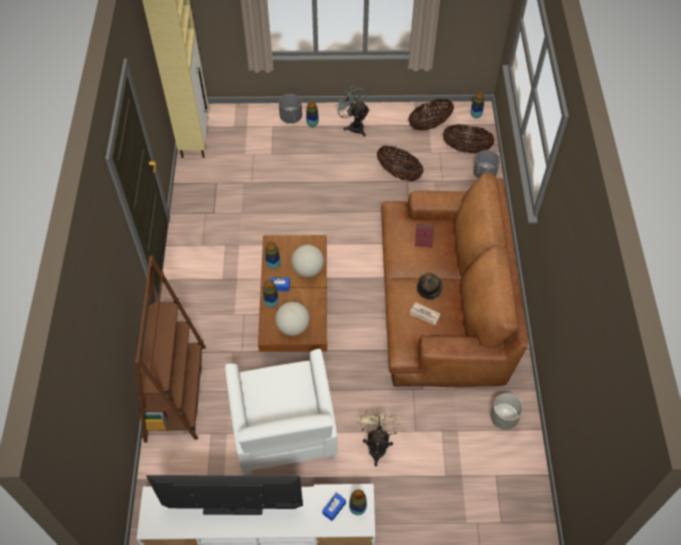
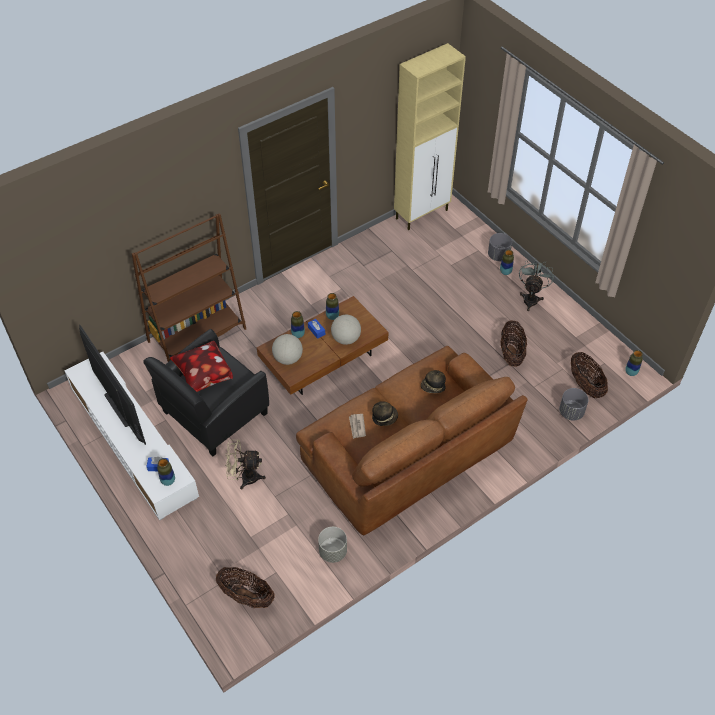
camera: 55 degrees right, 5 degrees down
white armchair [225,349,337,475] -> black armchair [143,329,269,456]
beige fan [357,408,402,466] -> beige fan turned 150 degrees counterclockwise [225,440,266,490]
basket [409,99,454,131] -> basket moved to [216,567,275,608]
red book [415,224,434,248] -> hat [421,370,446,393]
none -> pillow [170,341,233,392]

